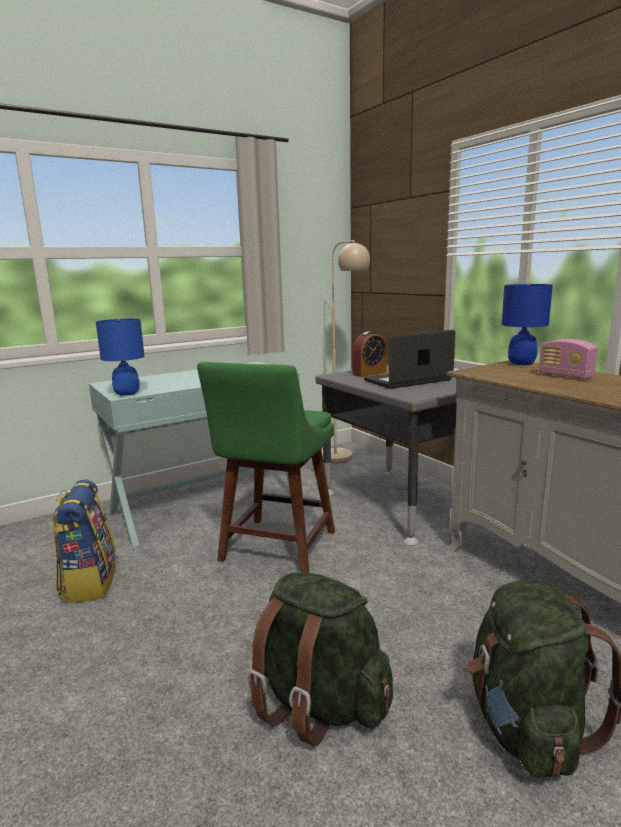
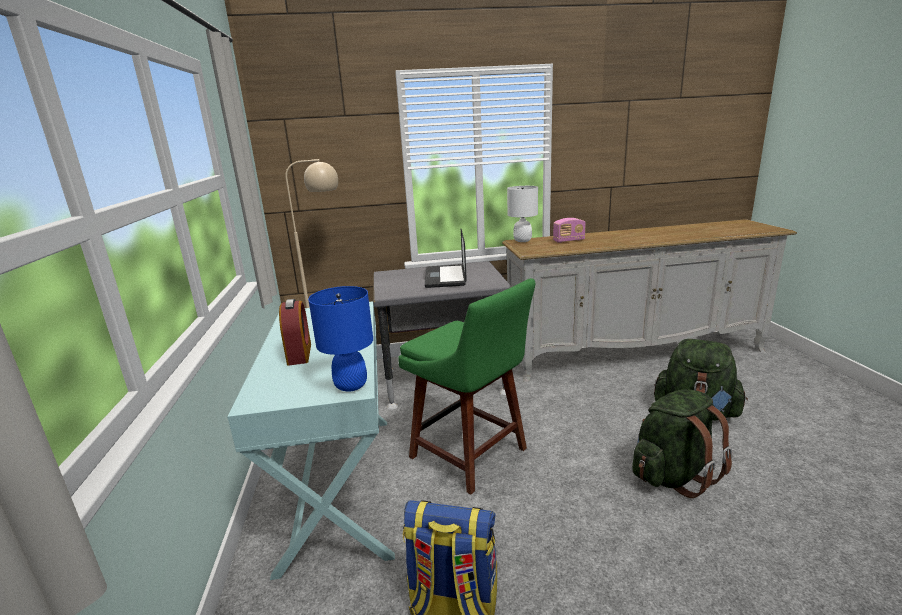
camera: 65 degrees left, 5 degrees up
alarm clock [352,331,387,377] -> alarm clock moved to [279,299,311,366]
blue table lamp [502,284,553,365] -> white table lamp [507,186,538,242]

